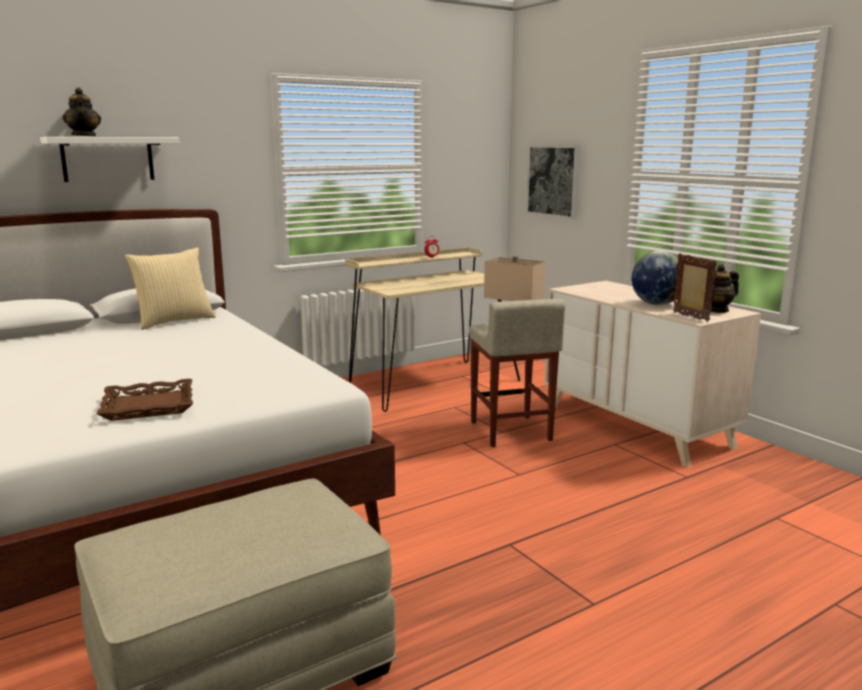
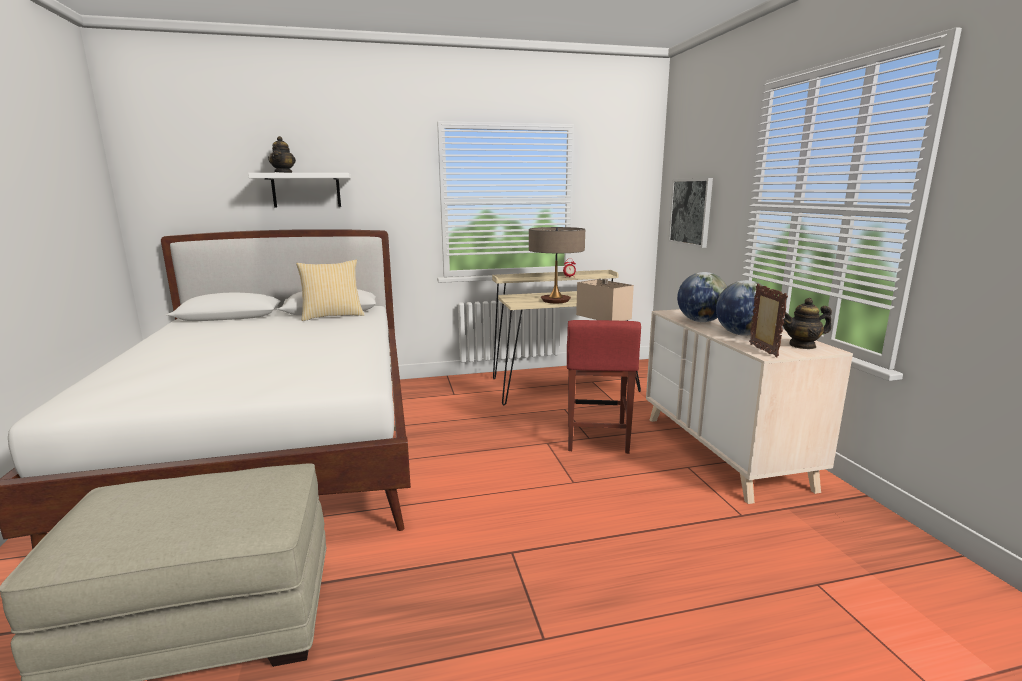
camera: 20 degrees right, 0 degrees up
brown tray [97,379,193,421] -> none
beige stool [469,299,565,447] -> red stool [567,320,641,454]
none -> table lamp [529,227,585,303]
none -> globe [677,272,728,322]

